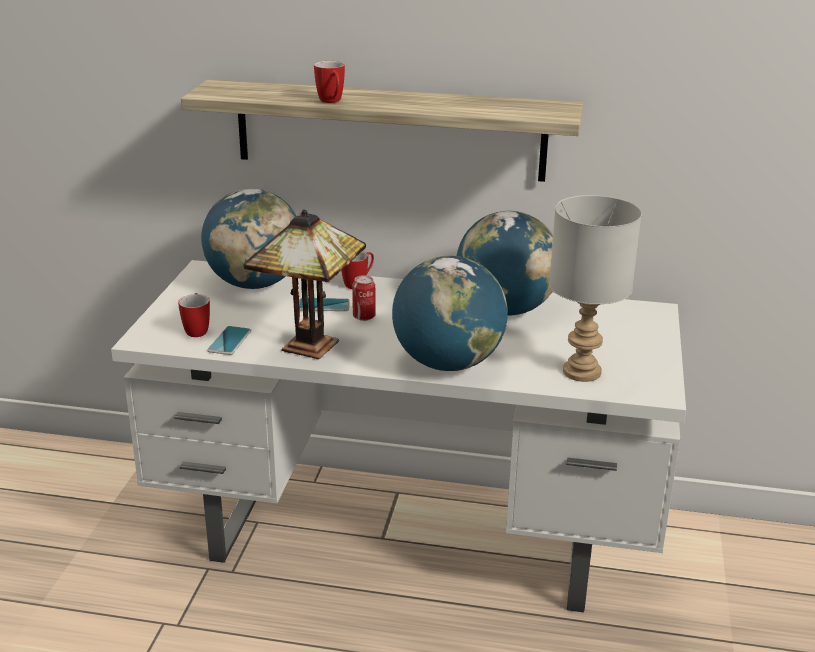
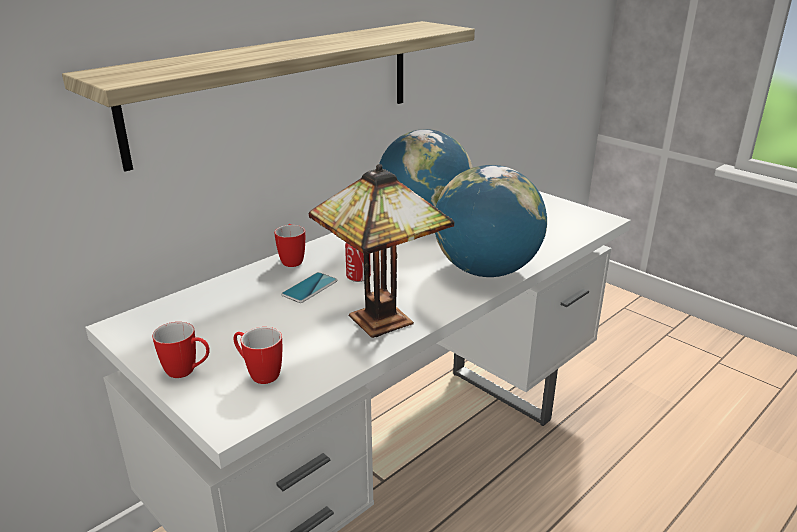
camera: 55 degrees left, 0 degrees up
globe [201,188,296,289] -> none
phone [207,326,251,355] -> none
mug [314,61,345,103] -> mug moved to [152,322,210,378]
grey table lamp [549,195,642,382] -> none

